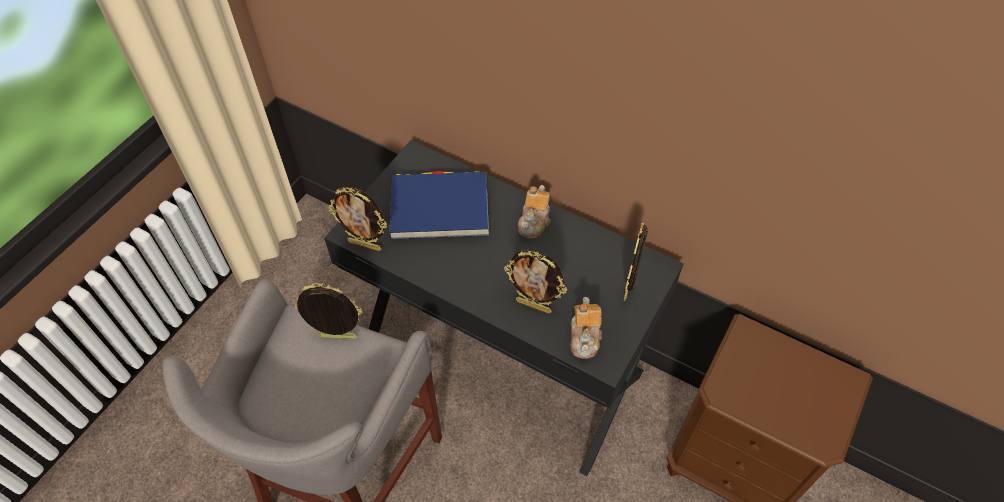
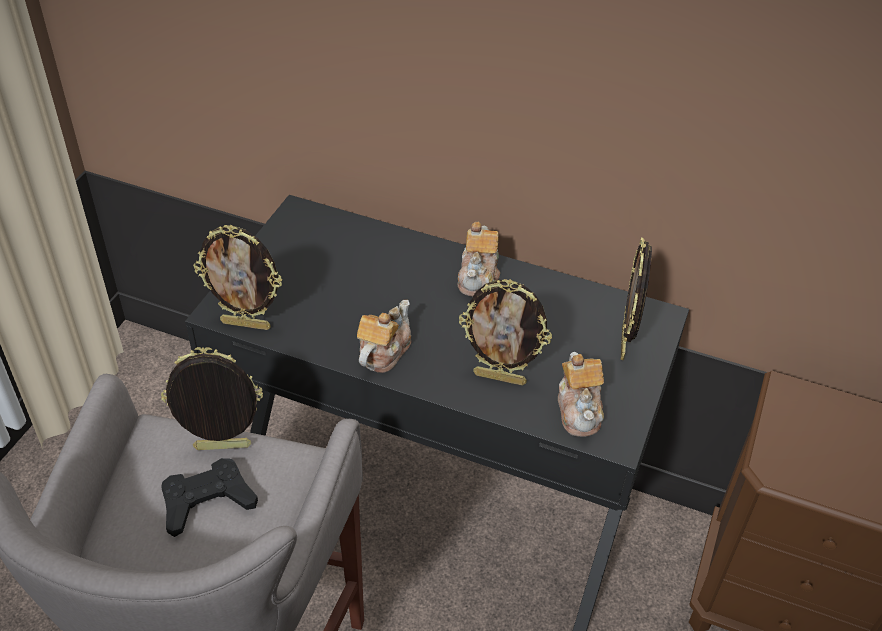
camera: 10 degrees left, 10 degrees down
blue book [390,171,489,239] -> none
none -> black game controller [161,458,258,537]
none -> teapot [357,300,411,373]

